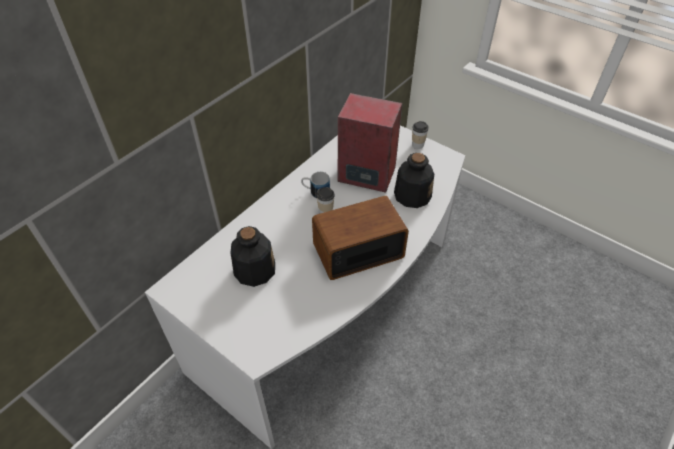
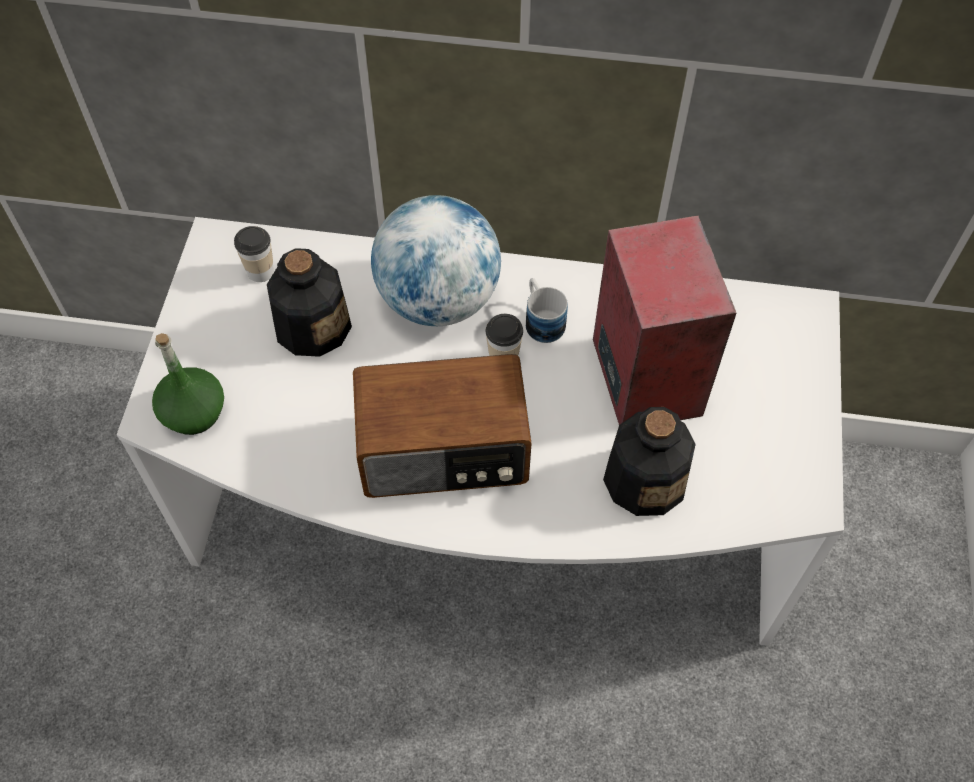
camera: 60 degrees right, 10 degrees up
radio [312,196,409,280] -> radio turned 135 degrees clockwise [353,354,532,498]
cup [412,121,429,149] -> cup moved to [234,226,274,282]
none -> green bottle [152,333,224,435]
none -> globe [371,195,501,326]

